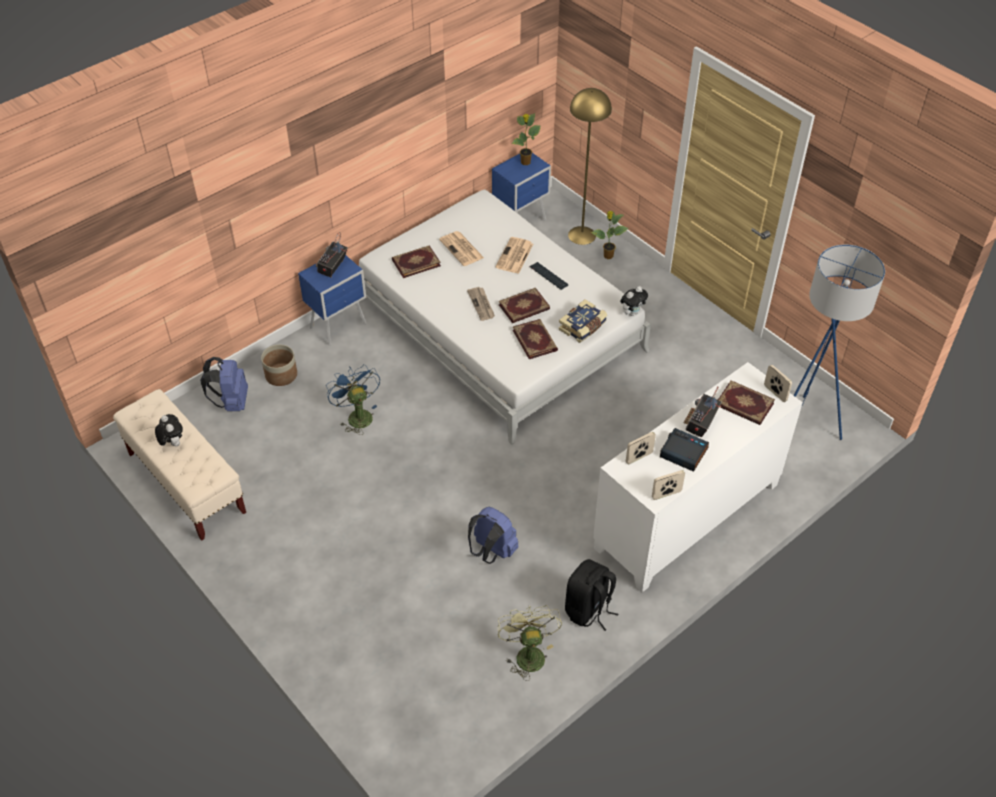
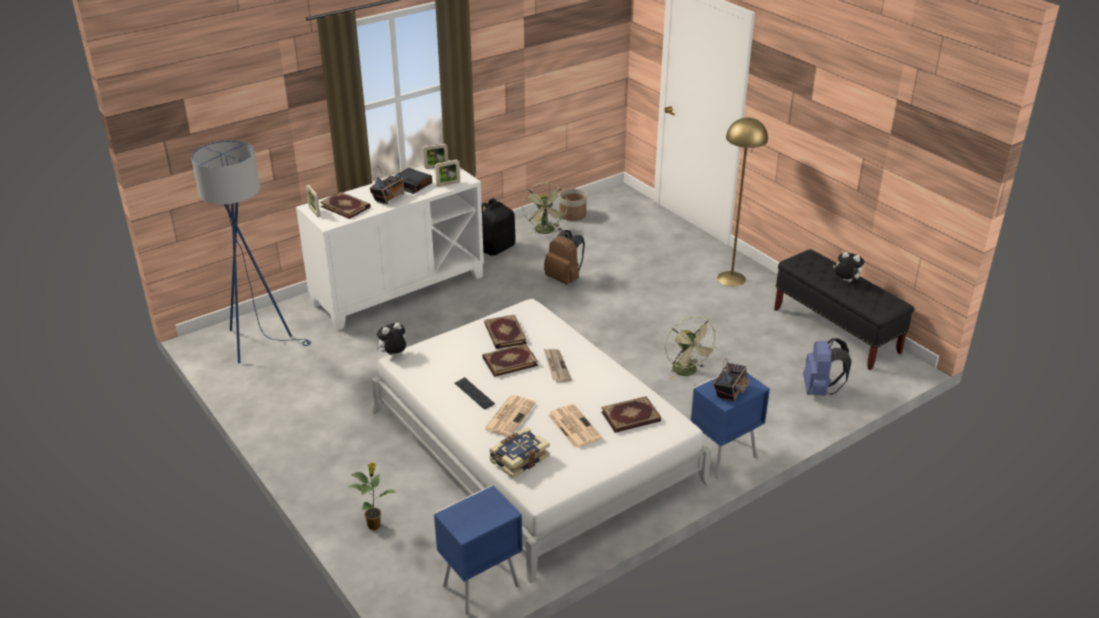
camera: 175 degrees left, 15 degrees down
beige bench [113,389,246,541] -> black bench [774,249,914,370]
plush toy [155,414,183,447] -> plush toy turned 150 degrees clockwise [833,252,864,282]
planter [261,345,297,386] -> planter moved to [559,189,587,221]
blue fan [326,364,380,435] -> green fan [665,317,718,379]
blue backpack [468,507,519,564] -> brown backpack [544,230,585,285]
potted plant [512,113,541,165] -> none
book [559,299,607,343] -> book moved to [489,427,550,478]
yellow floor lamp [568,88,612,245] -> yellow floor lamp moved to [717,117,768,286]

